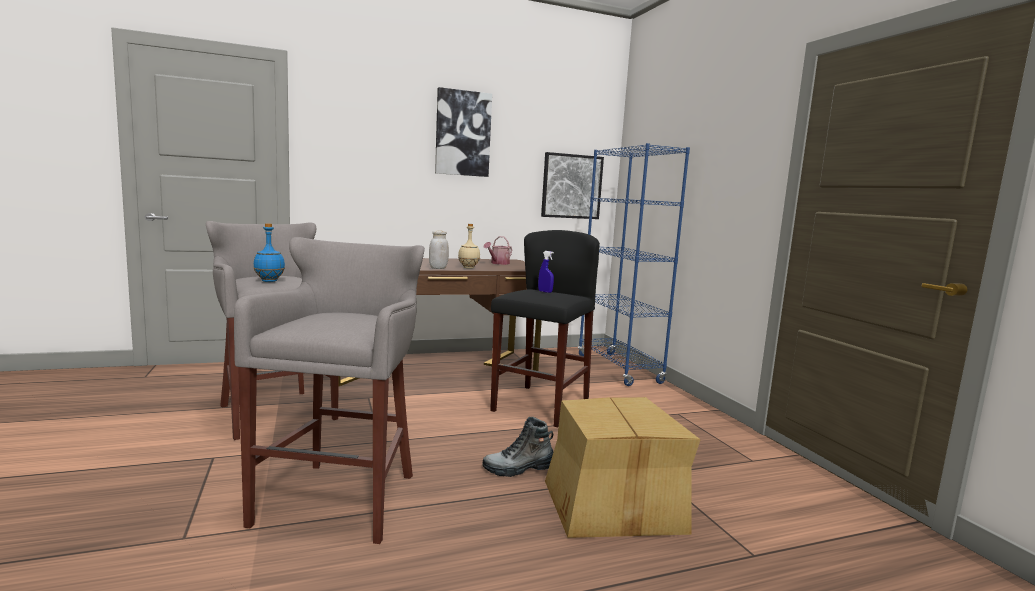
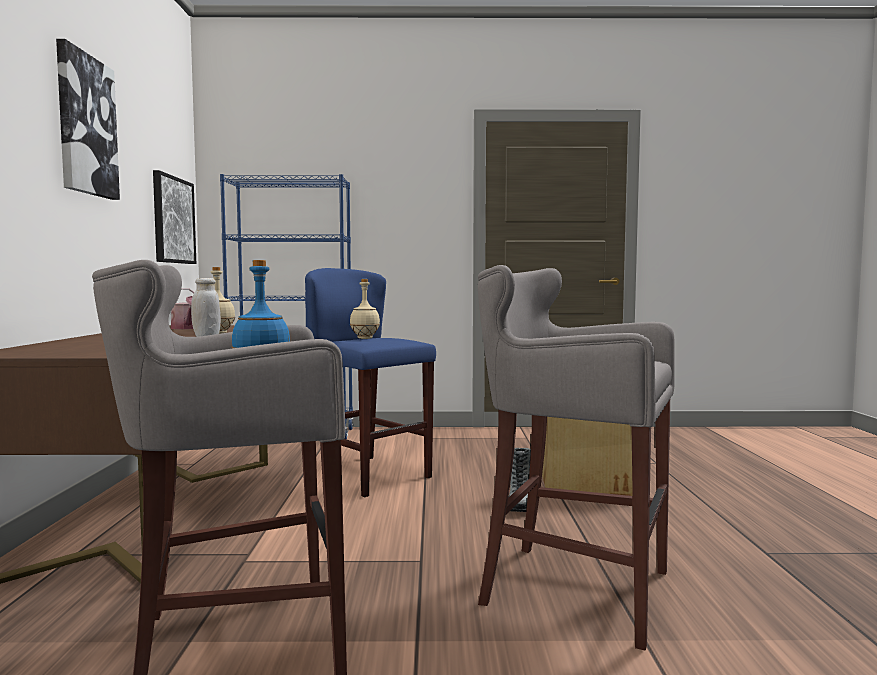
camera: 70 degrees left, 5 degrees down
black stool [490,230,600,428] -> blue stool [305,268,436,497]
blue spray bottle [538,251,554,293] -> beige bottle [350,279,380,339]

